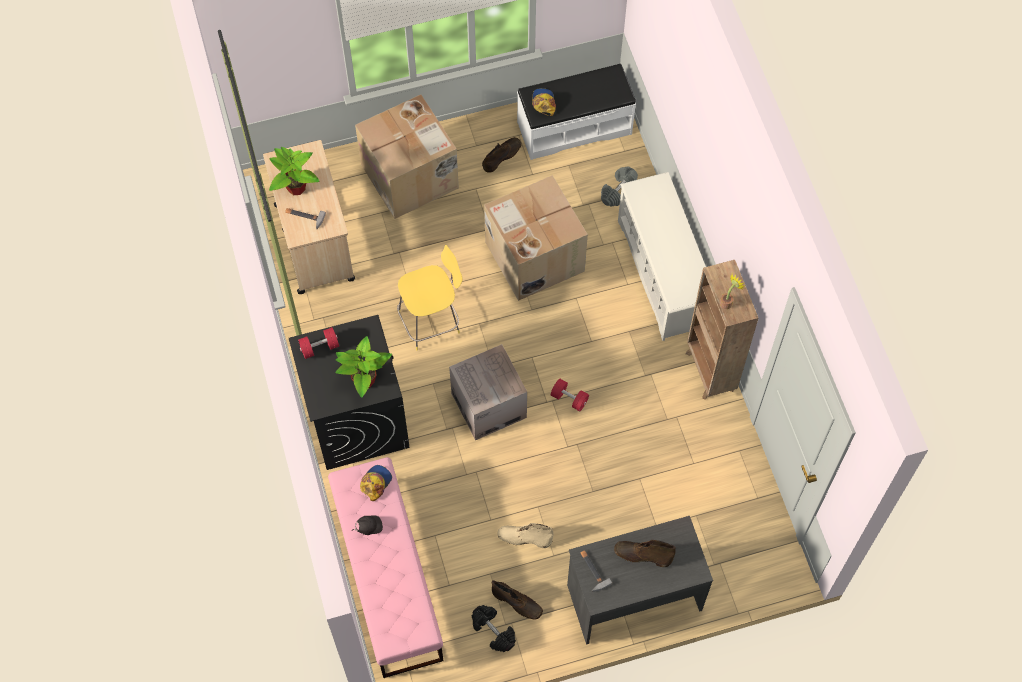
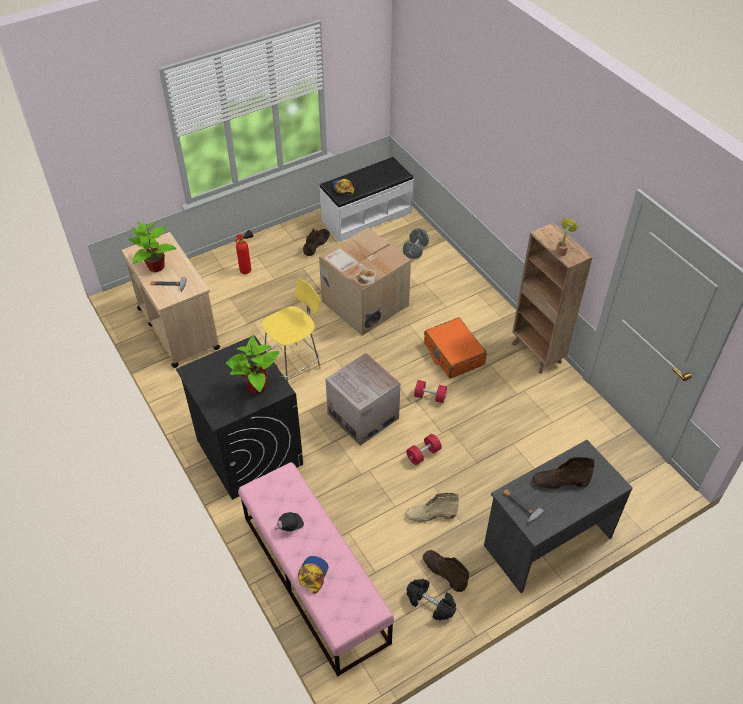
camera: 15 degrees left, 15 degrees down
red dumbbell [298,327,339,359] -> red dumbbell moved to [406,434,442,465]
cardboard box [355,95,459,219] -> fire extinguisher [235,230,253,274]
cap [360,465,392,501] -> cap moved to [298,556,328,594]
brown boot [491,580,543,620] -> brown boot turned 150 degrees counterclockwise [423,550,469,592]
white shoe rack [618,172,706,341] -> none
none -> orange suitcase [424,318,487,378]

